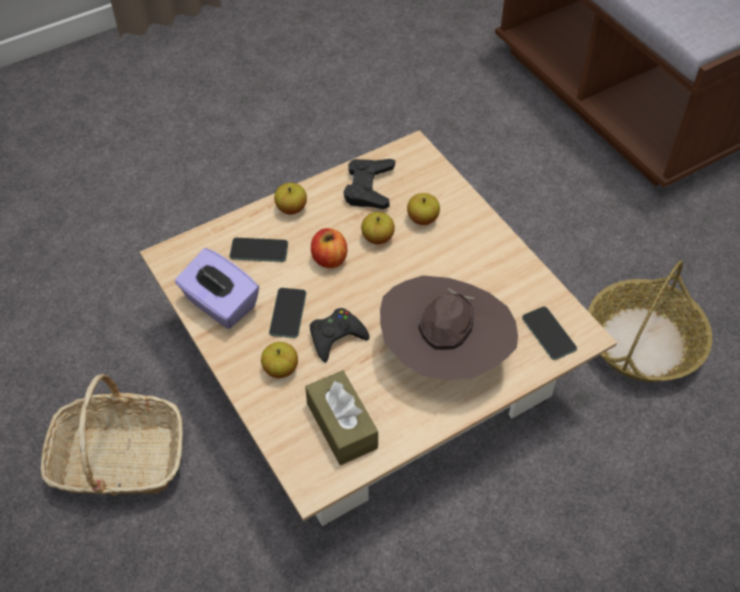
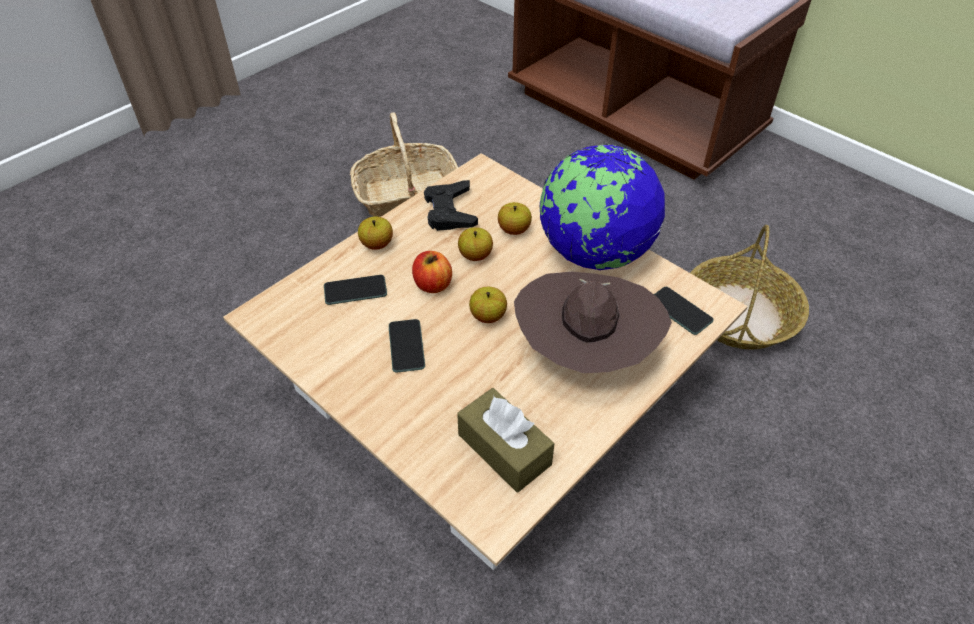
camera: 15 degrees left, 5 degrees down
basket [41,374,182,496] -> basket moved to [350,112,458,217]
purple tissue box [175,248,259,329] -> none
apple [261,342,298,378] -> apple moved to [469,287,507,323]
black game controller [310,308,369,362] -> none
none -> globe [539,145,665,270]

